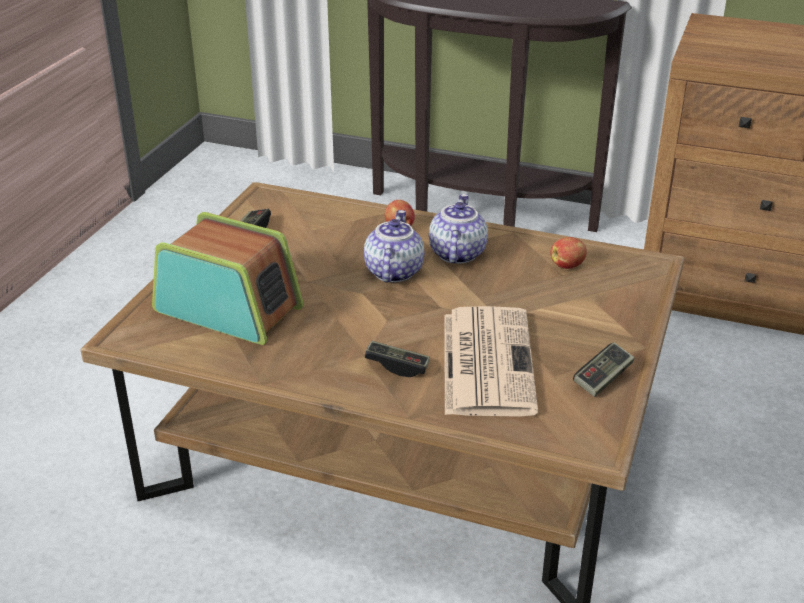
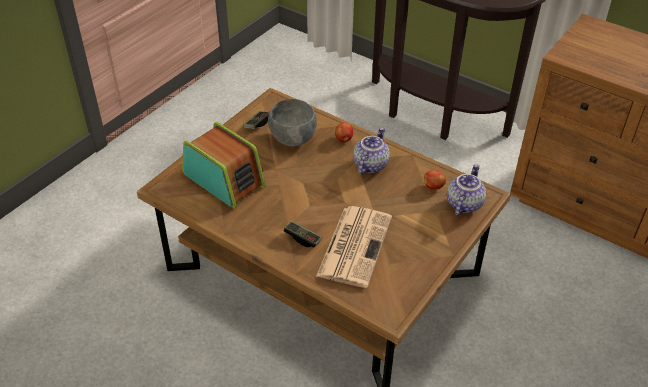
camera: 15 degrees right, 10 degrees up
teapot [364,210,424,283] -> teapot moved to [447,164,486,215]
game controller [573,342,635,397] -> none
none -> grey bowl [268,99,317,147]

